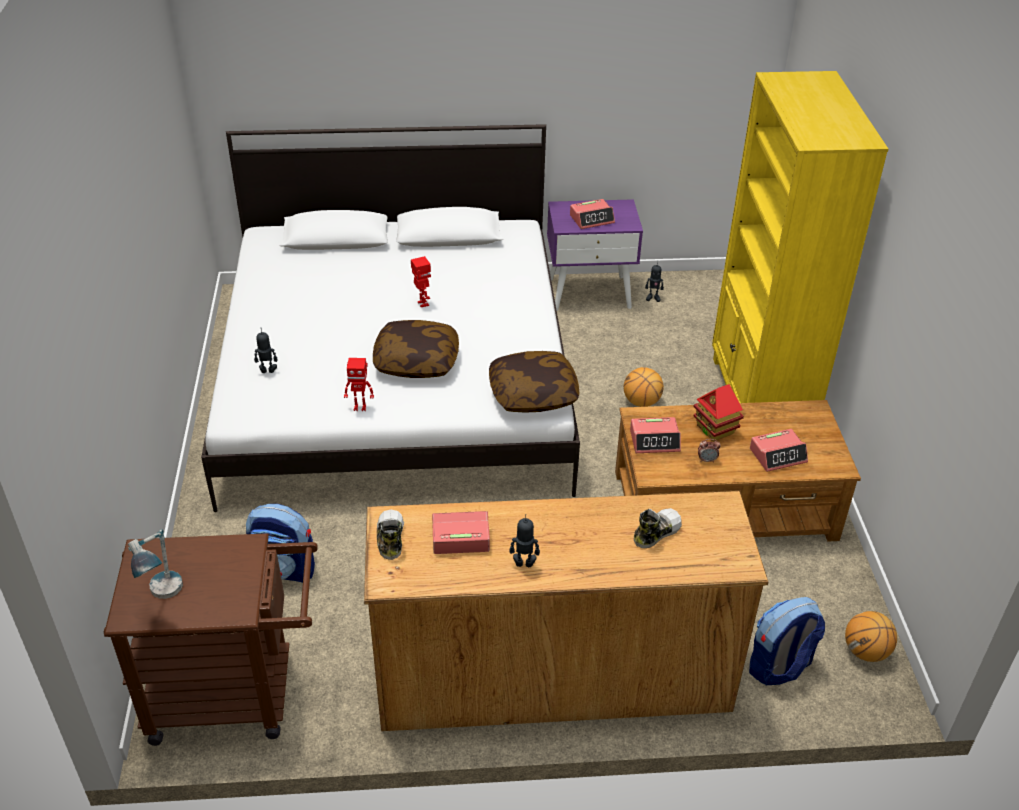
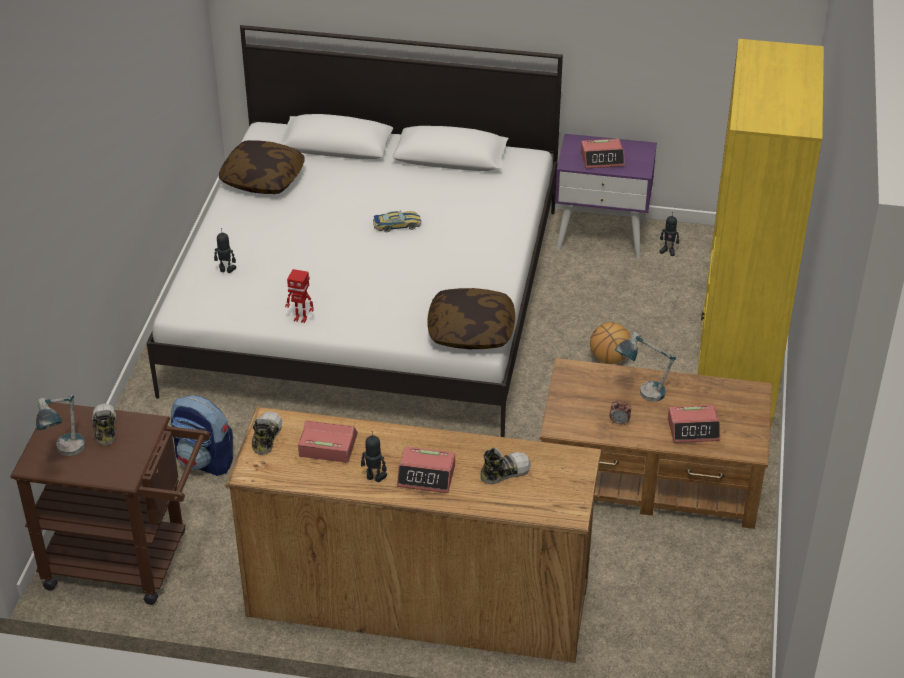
camera: 15 degrees right, 0 degrees up
pillow [373,320,459,378] -> pillow moved to [219,140,305,194]
toy robot [411,256,431,307] -> toy car [373,211,421,232]
alarm clock [630,417,681,453] -> alarm clock moved to [397,447,455,493]
toy house [693,384,744,442] -> table lamp [615,332,676,402]
backpack [749,597,825,685] -> none
basketball [845,611,897,662] -> none
none -> shoe [92,403,116,446]

